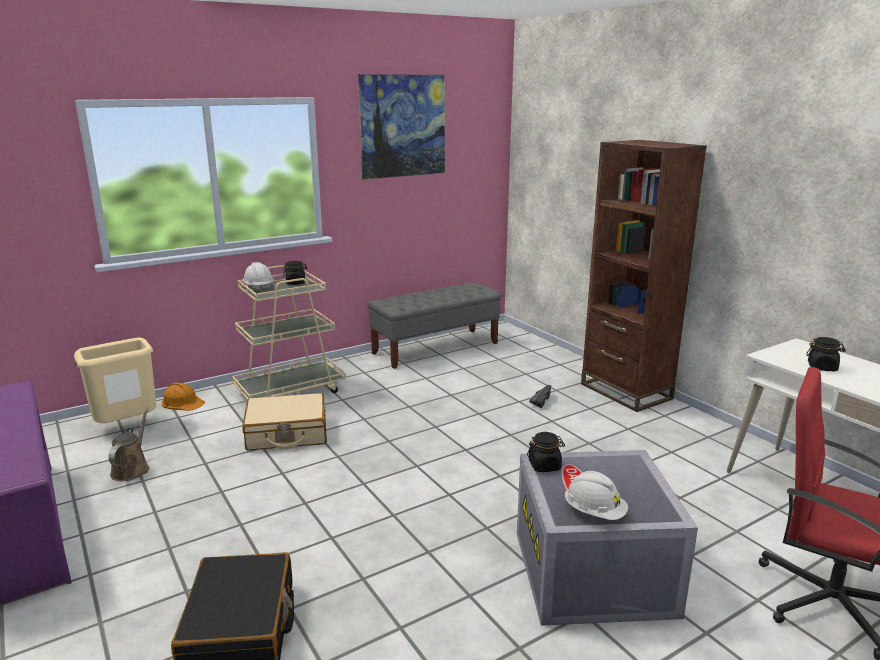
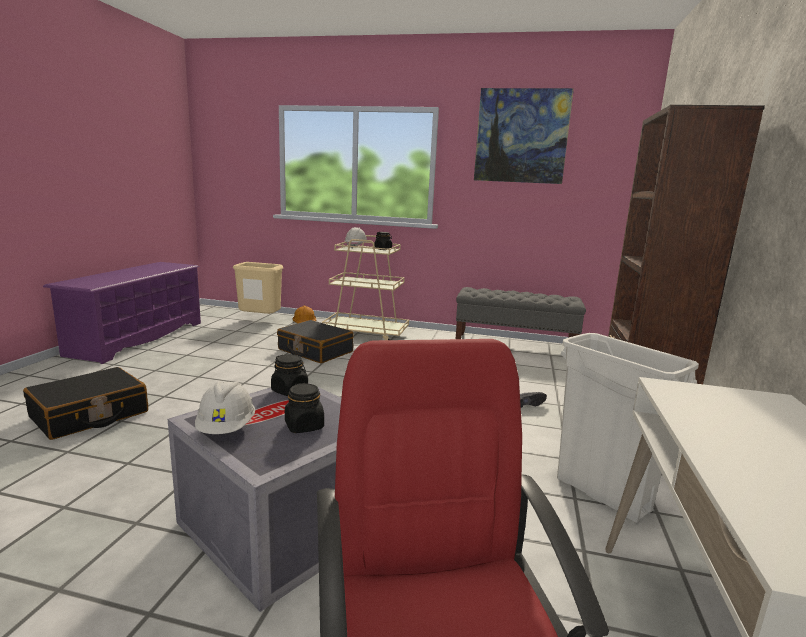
camera: 45 degrees right, 5 degrees down
brown watering can [108,407,149,481] -> none
beige suitcase [243,393,327,450] -> black suitcase [277,320,354,363]
black jar [806,337,846,371] -> black jar moved to [285,383,324,433]
none -> white trash can [557,333,699,523]

